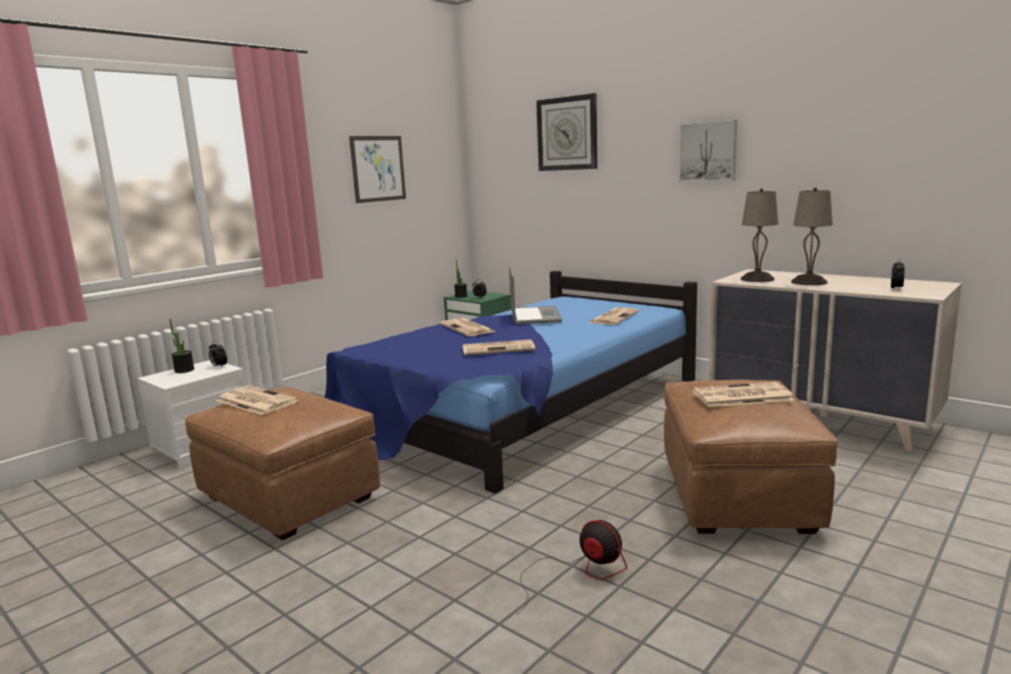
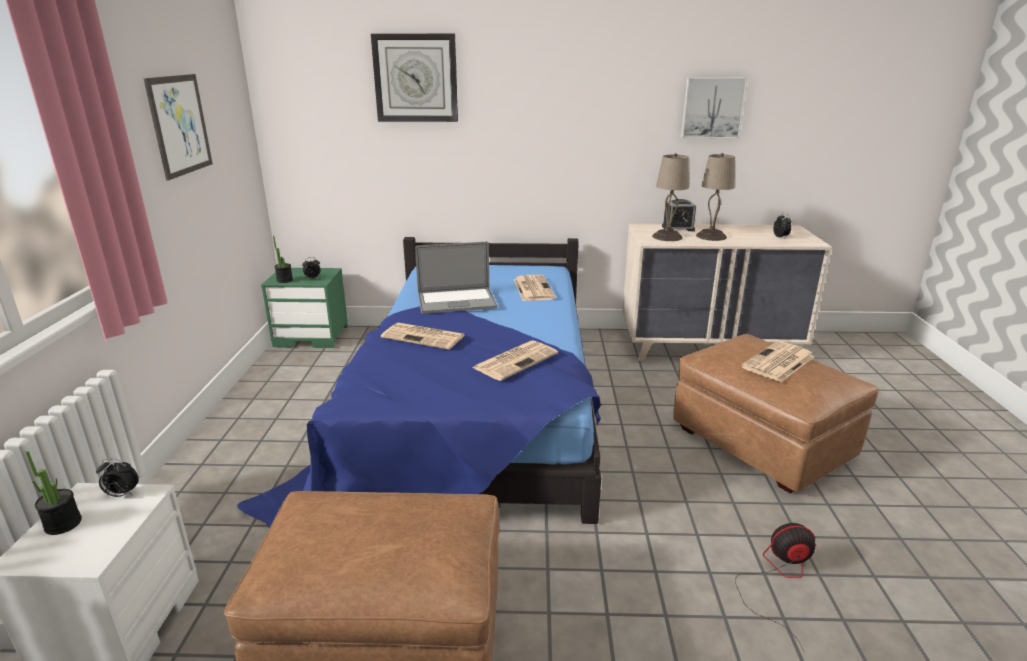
camera: 40 degrees left, 10 degrees up
newspaper [216,385,299,415] -> none
laptop [509,266,562,324] -> laptop turned 120 degrees clockwise [415,241,497,314]
picture [679,120,737,182] -> picture moved to [681,77,748,138]
none -> alarm clock [662,199,696,231]

